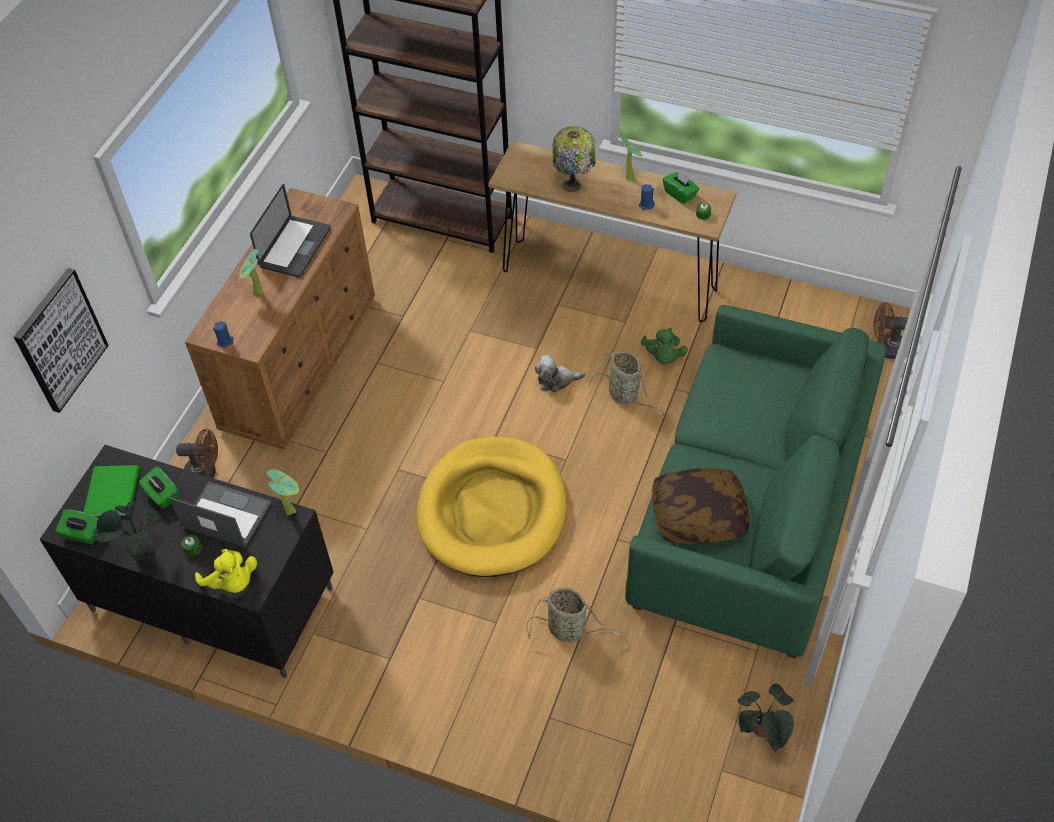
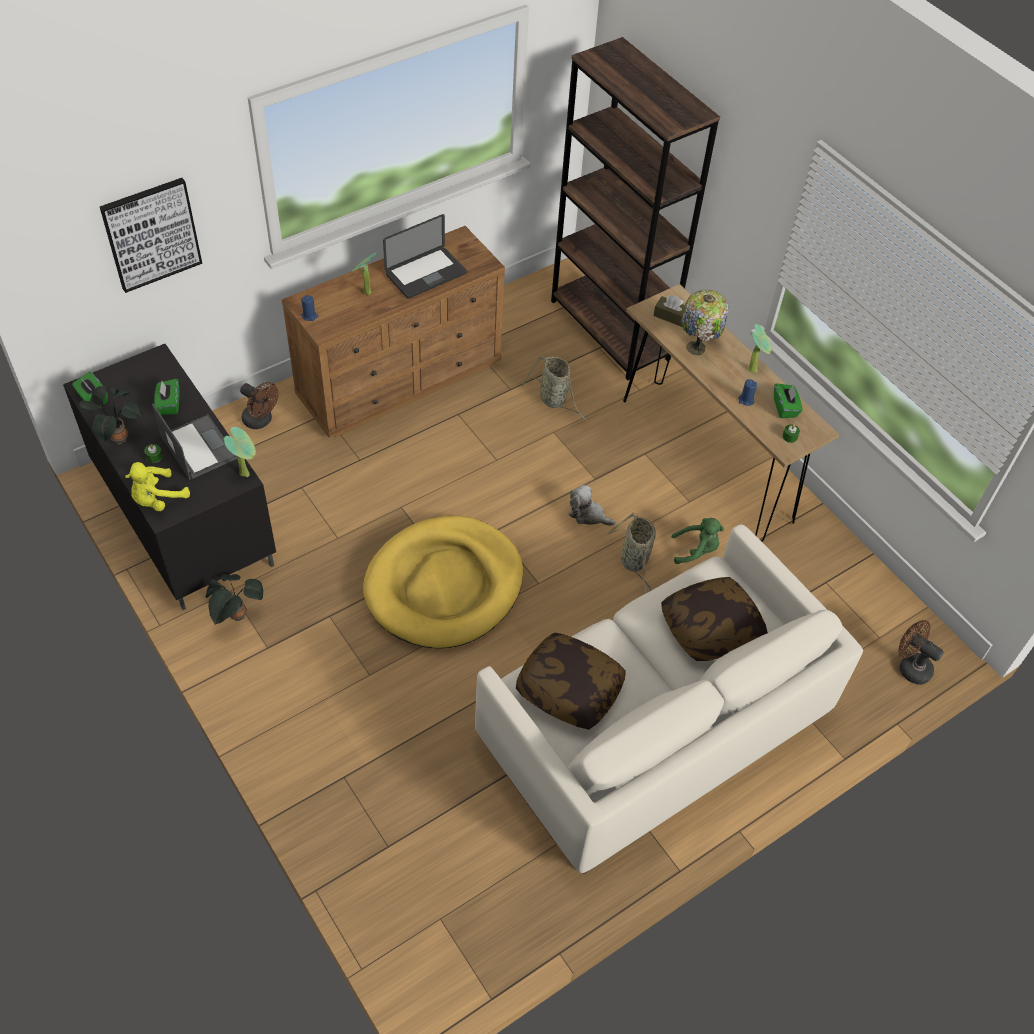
camera: 30 degrees right, 0 degrees up
green book [84,465,140,517] -> none
yellow plush toy [195,549,257,593] -> yellow plush toy turned 60 degrees clockwise [125,462,190,511]
basket [527,588,623,642] -> basket moved to [521,356,588,421]
green sofa [625,305,886,659] -> white sofa [475,524,863,874]
green plush toy [641,328,688,364] -> green plush toy turned 120 degrees counterclockwise [671,518,724,564]
potted plant [738,683,794,753] -> potted plant moved to [206,574,263,625]
none -> brown tissue box [653,295,685,327]
none -> pillow [661,577,768,661]

